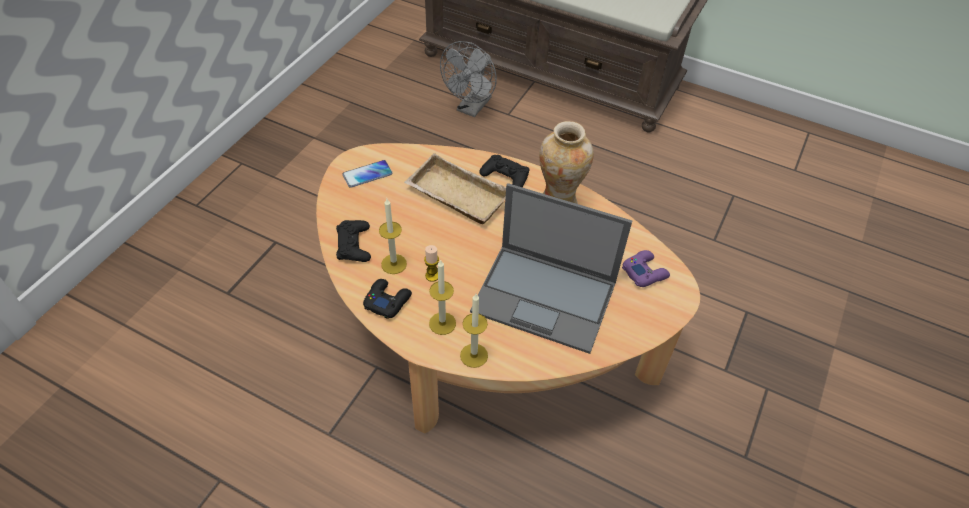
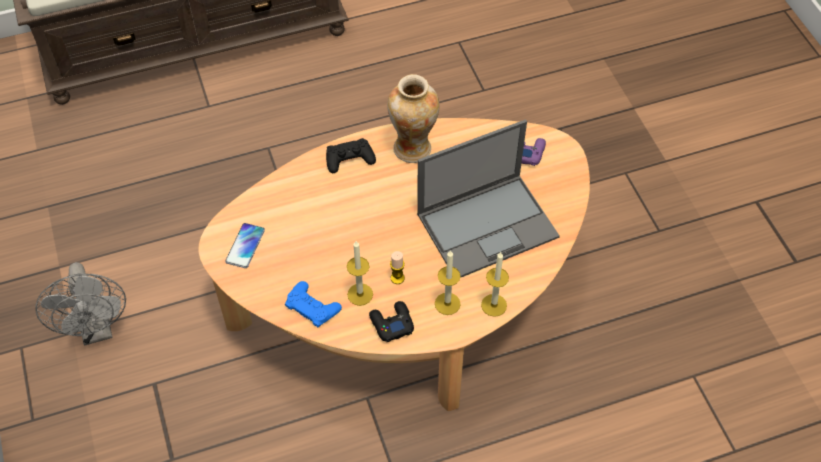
camera: 45 degrees left, 5 degrees up
black game controller [336,220,371,262] -> blue game controller [285,281,342,327]
beige tray [405,153,506,224] -> none
grey fan [440,41,497,117] -> grey fan moved to [35,262,126,345]

